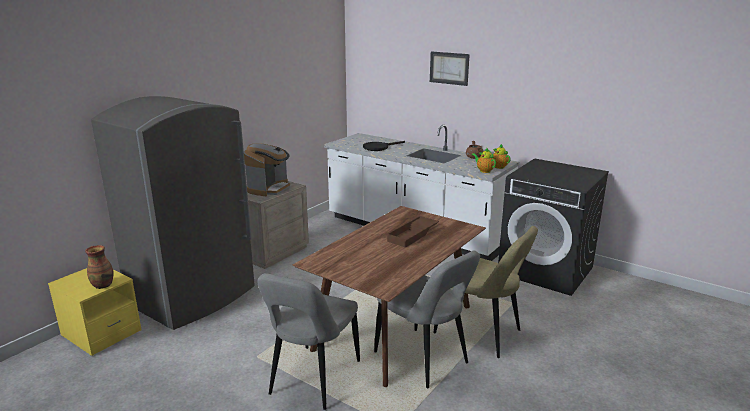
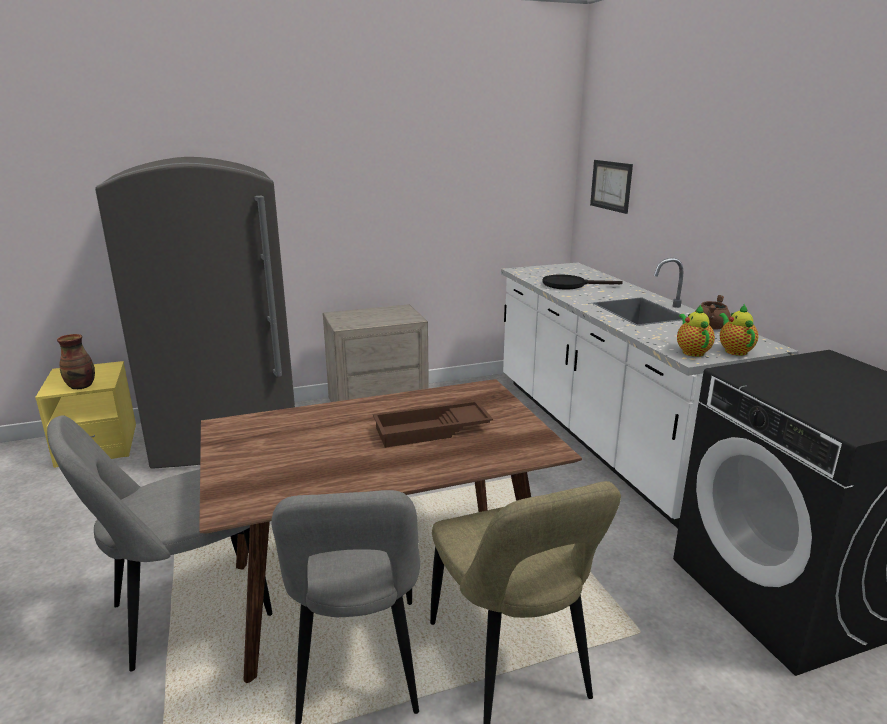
camera: 35 degrees right, 0 degrees up
coffee machine [244,143,290,196] -> none
picture [430,52,470,86] -> picture moved to [590,160,633,214]

